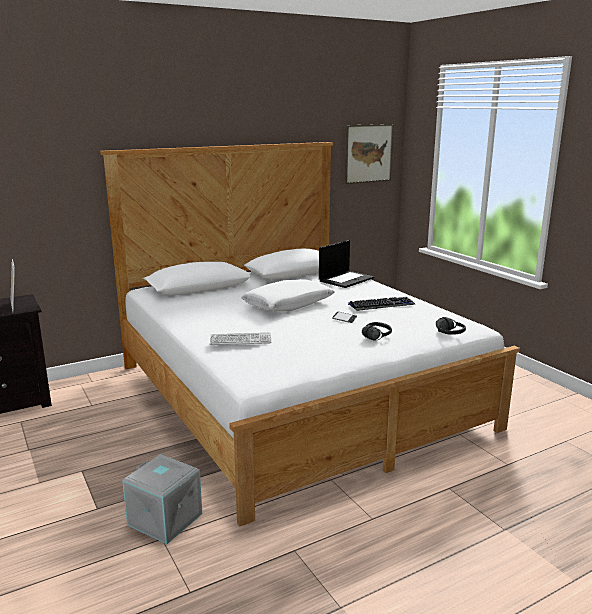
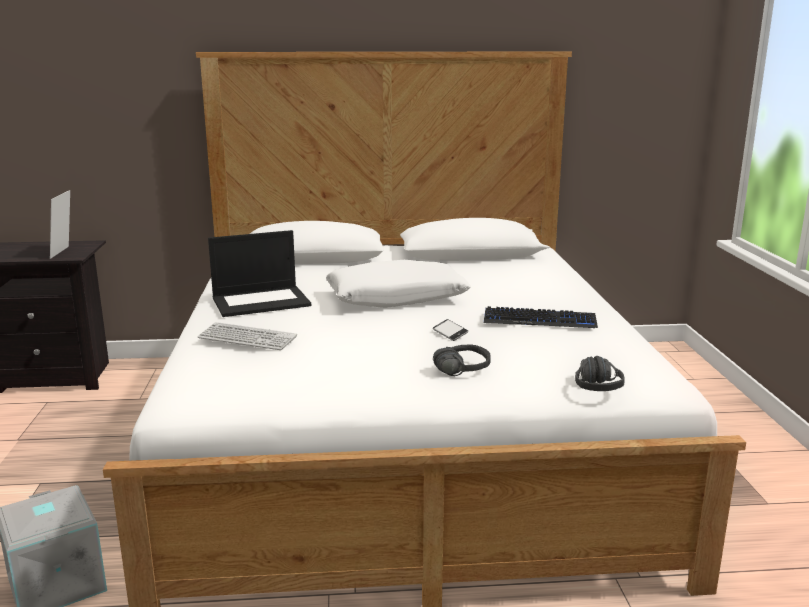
camera: 25 degrees right, 0 degrees up
laptop [319,240,374,288] -> laptop moved to [208,230,311,317]
picture [345,124,393,184] -> none

